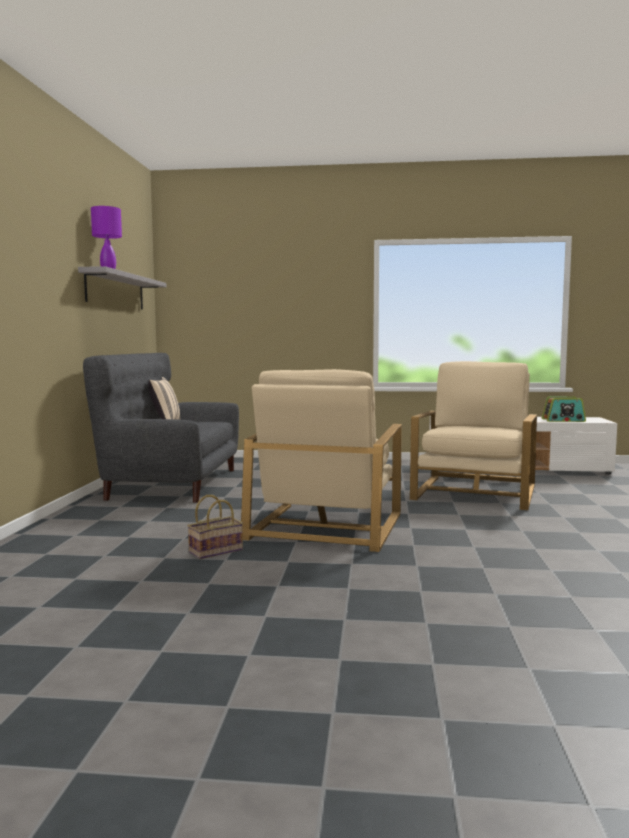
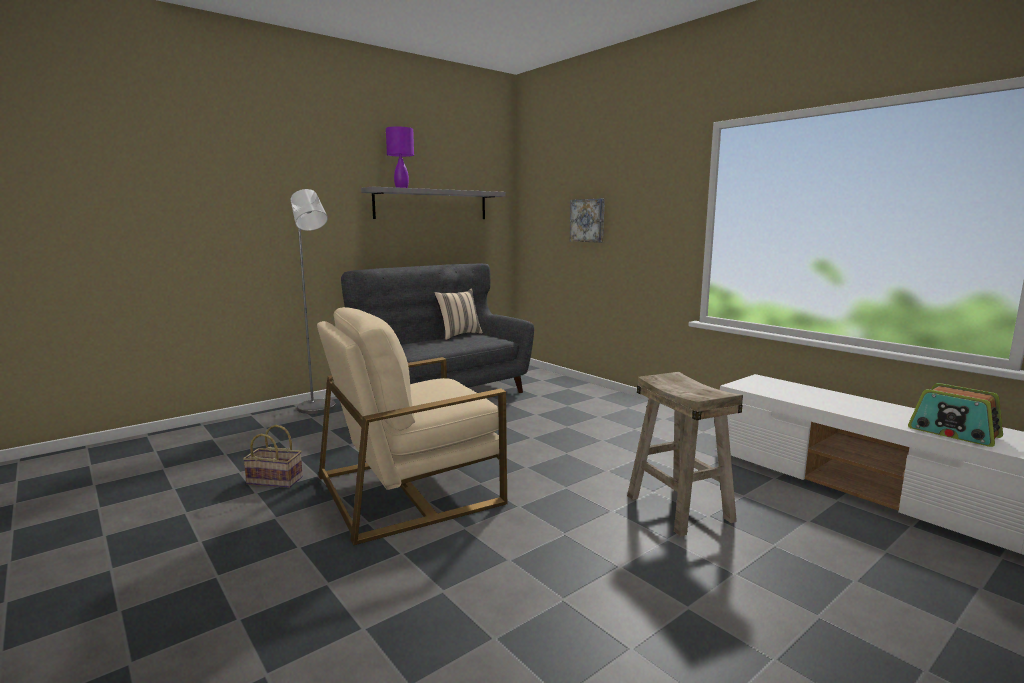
camera: 45 degrees right, 5 degrees up
beige armchair [410,361,537,510] -> beige stool [627,372,743,536]
none -> grey floor lamp [291,189,336,414]
none -> picture [570,199,605,243]

